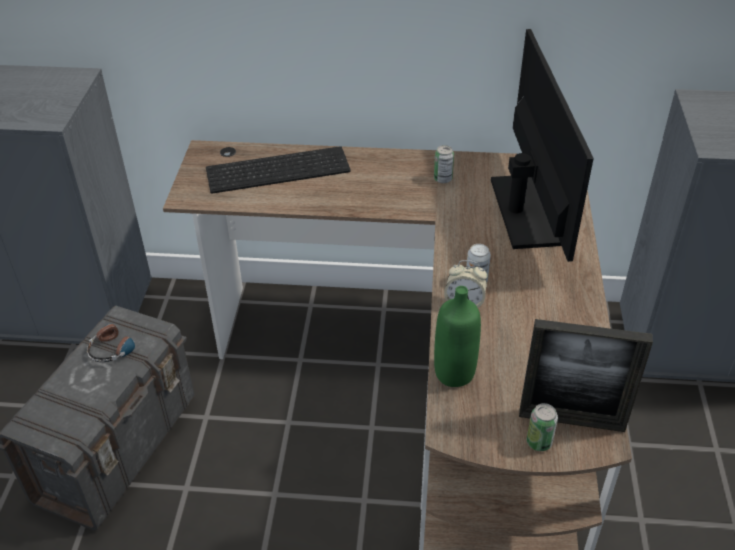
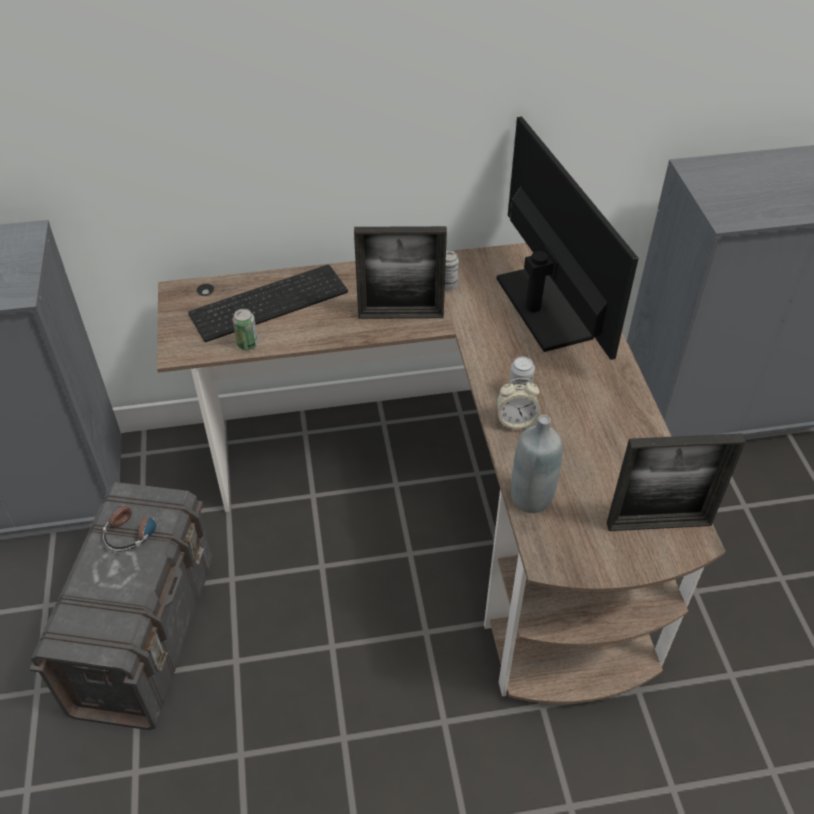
camera: 15 degrees left, 5 degrees up
green bottle [434,286,481,387] -> grey bottle [511,415,562,513]
can [527,403,558,451] -> can moved to [233,309,258,350]
none -> picture frame [354,226,447,319]

